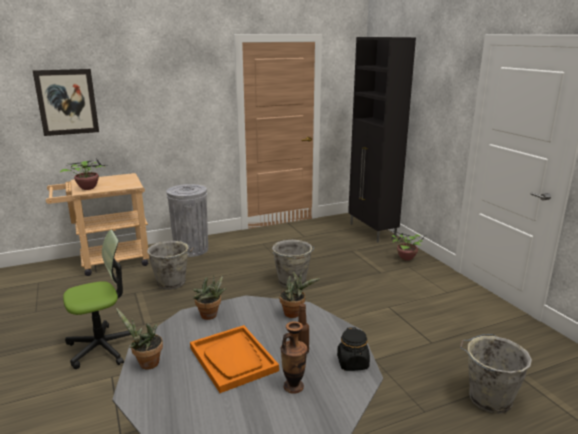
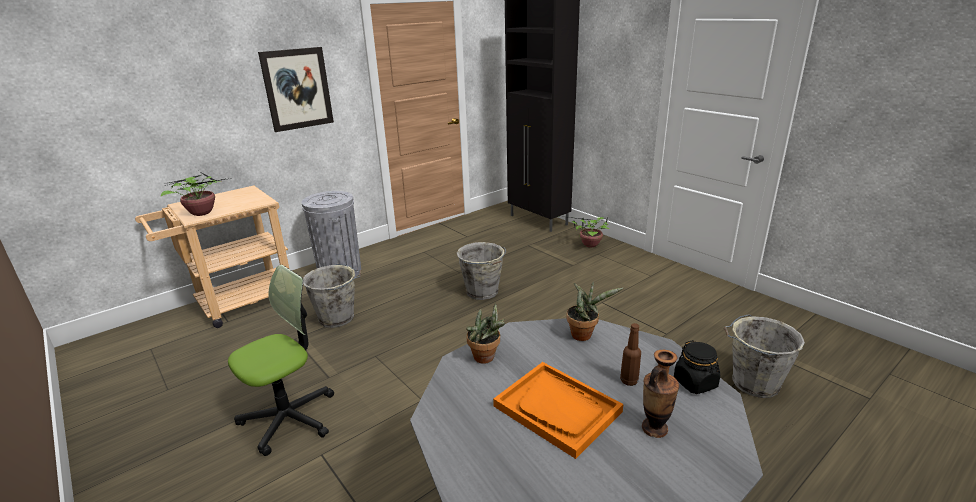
camera: 15 degrees left, 5 degrees up
picture [33,69,99,136] -> picture moved to [258,47,334,132]
potted plant [116,308,163,369] -> none

